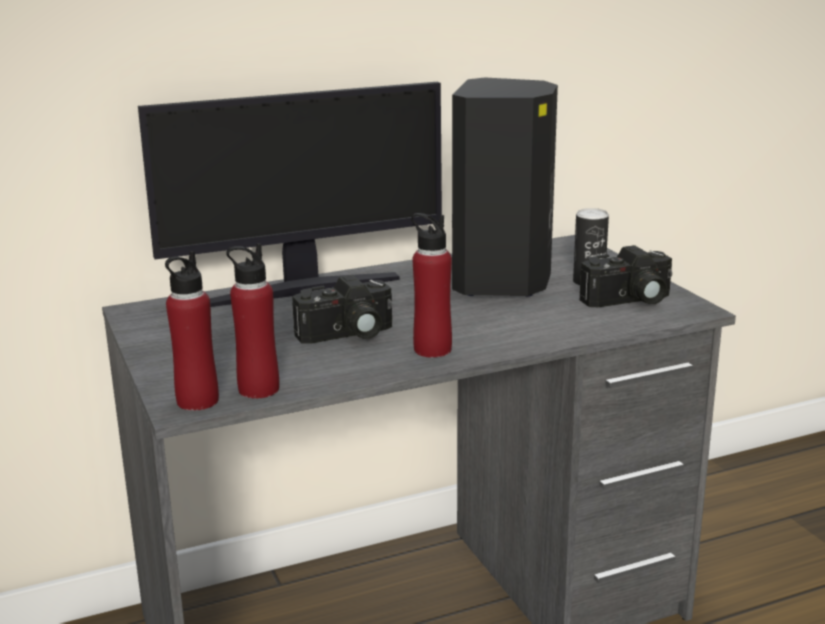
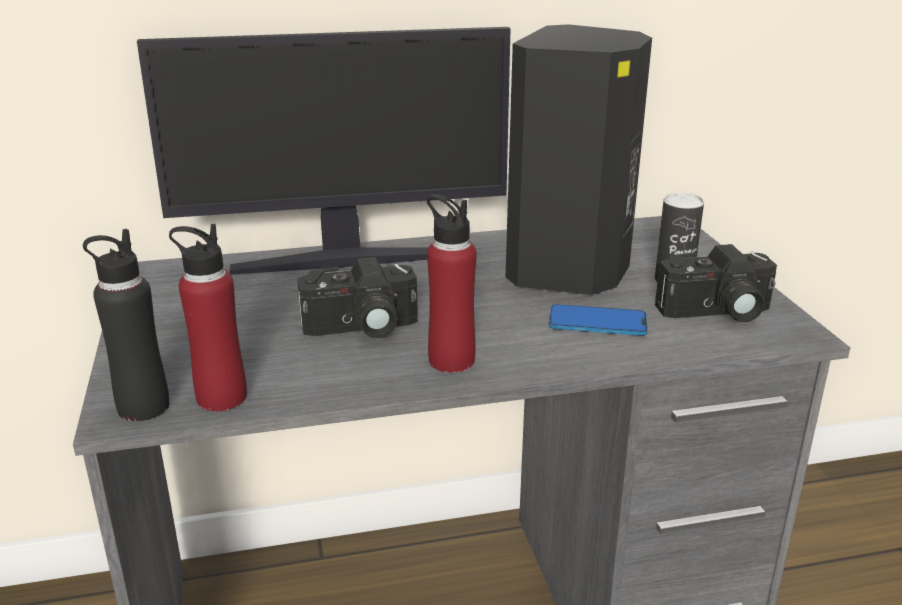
camera: 10 degrees right, 5 degrees up
red bottle [165,251,219,411] -> black bottle [83,229,169,421]
none -> phone [549,304,648,336]

